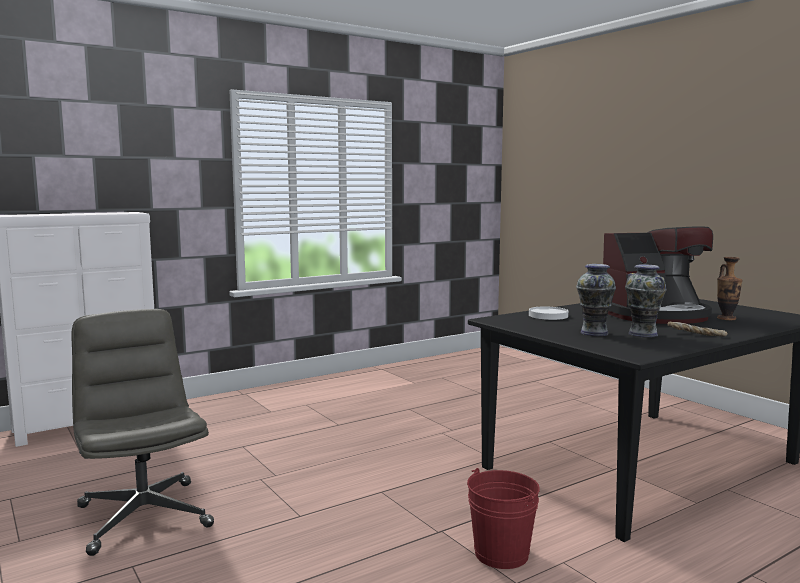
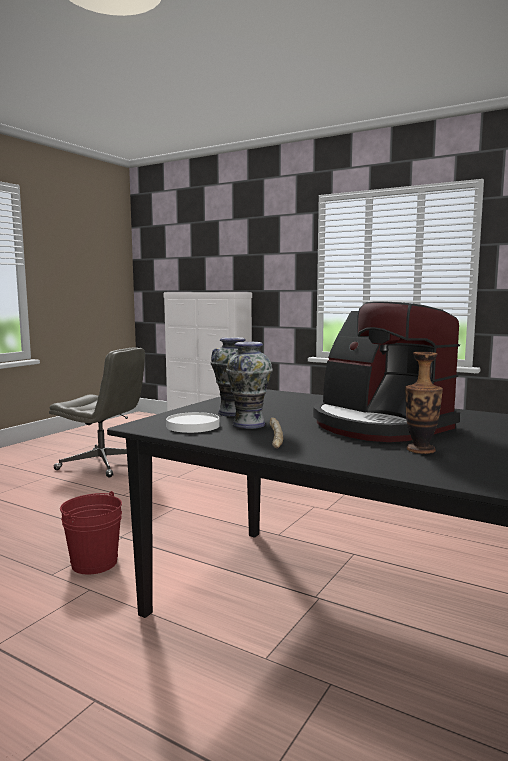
camera: 65 degrees right, 0 degrees up
grey office chair [72,309,214,556] -> grey office chair turned 75 degrees clockwise [49,347,145,477]
white plate [529,307,568,320] -> white plate moved to [166,412,220,433]

